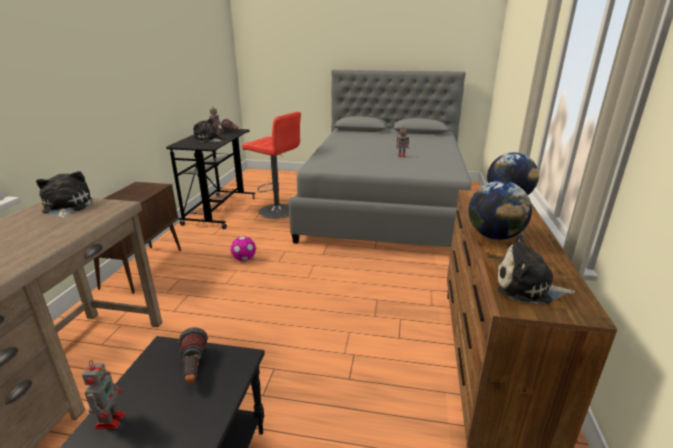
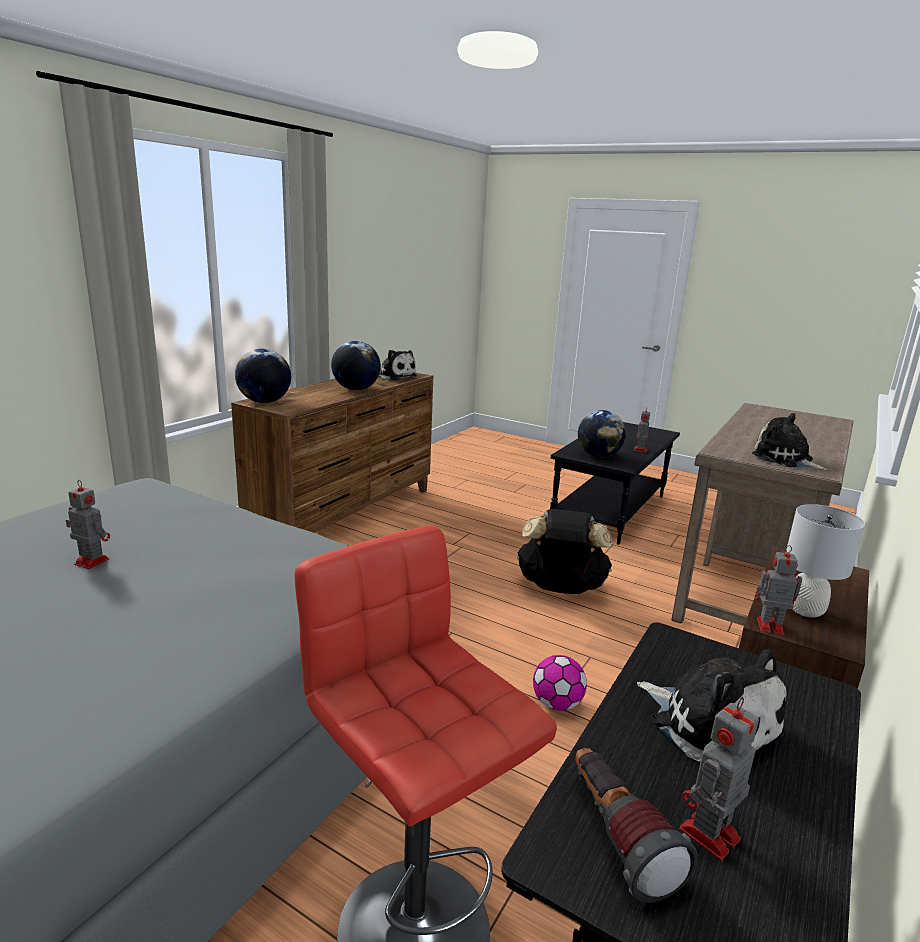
camera: 160 degrees left, 5 degrees down
plush toy [36,171,92,219] -> plush toy turned 135 degrees clockwise [752,413,829,470]
flashlight [178,327,208,384] -> globe [578,410,626,457]
none -> black backpack [517,509,612,594]
none -> toy robot [755,545,802,635]
none -> grey table lamp [786,504,865,617]

